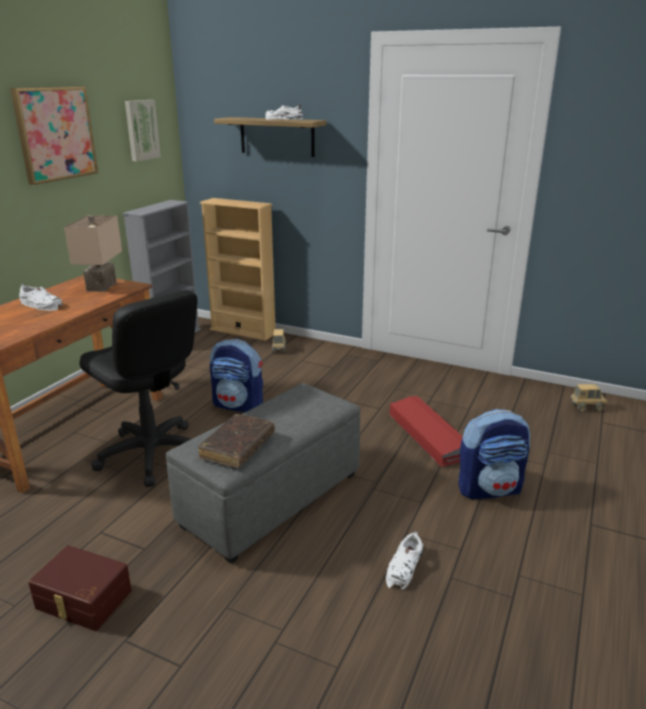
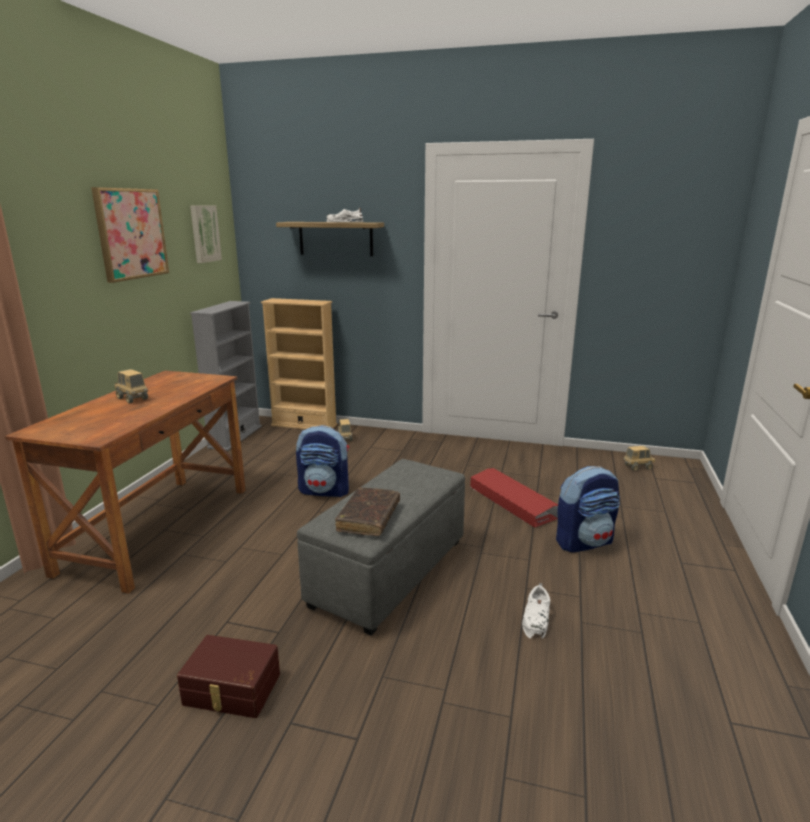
camera: 10 degrees left, 5 degrees down
white shoe [19,283,63,310] -> toy truck [114,369,148,404]
beige table lamp [64,215,122,292] -> none
black office chair [79,289,198,487] -> none

